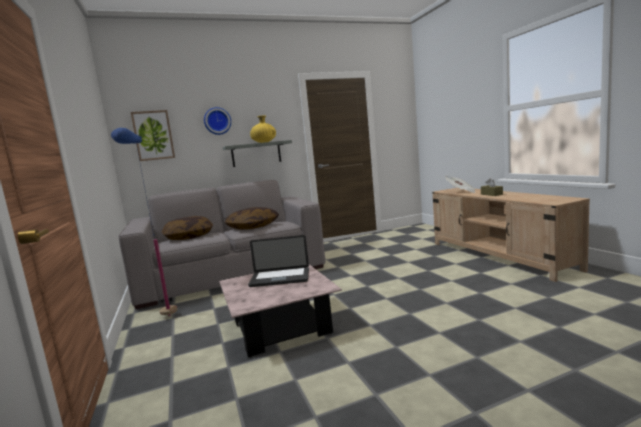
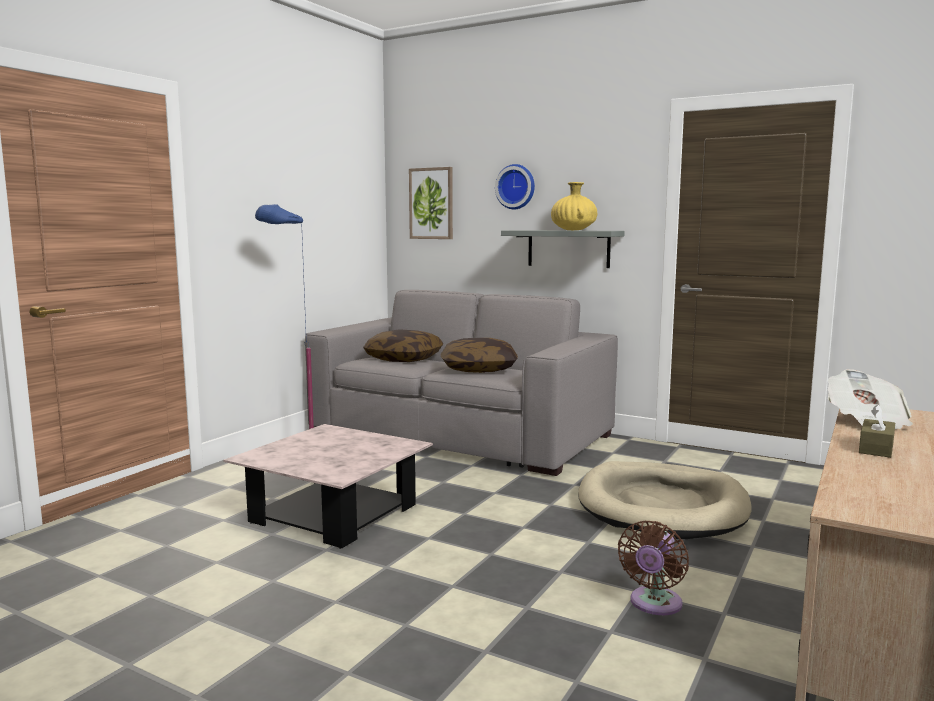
camera: 50 degrees right, 0 degrees up
laptop [248,235,309,287] -> none
none -> beige dog bed [578,461,752,539]
none -> brown fan [618,520,689,615]

